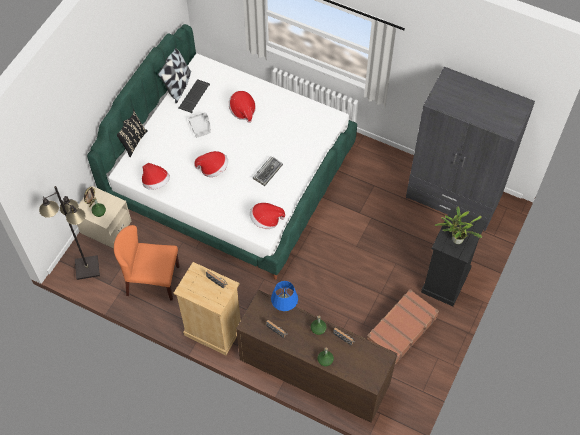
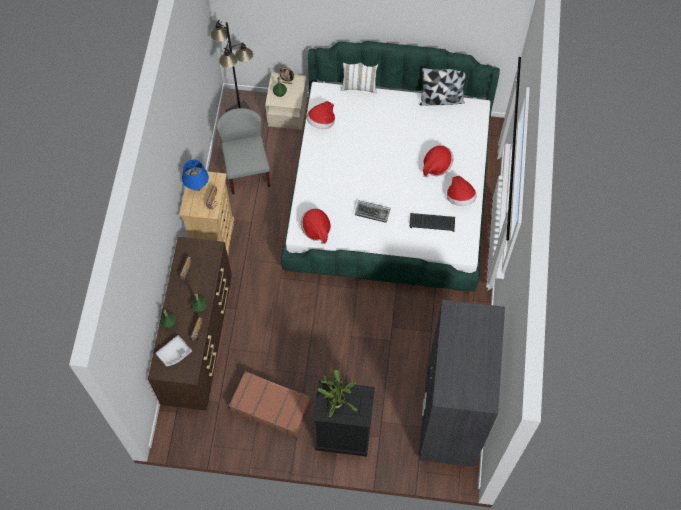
camera: 70 degrees right, 5 degrees up
orange chair [114,225,179,301] -> grey chair [216,108,270,194]
black pillow [117,109,148,157] -> white pillow [341,62,378,93]
keyboard [179,79,210,113] -> keyboard moved to [409,213,455,232]
grey tray [188,112,211,138] -> grey tray moved to [155,335,192,366]
hat [194,151,228,177] -> hat moved to [447,176,477,206]
blue table lamp [271,281,298,311] -> blue table lamp moved to [182,159,209,191]

